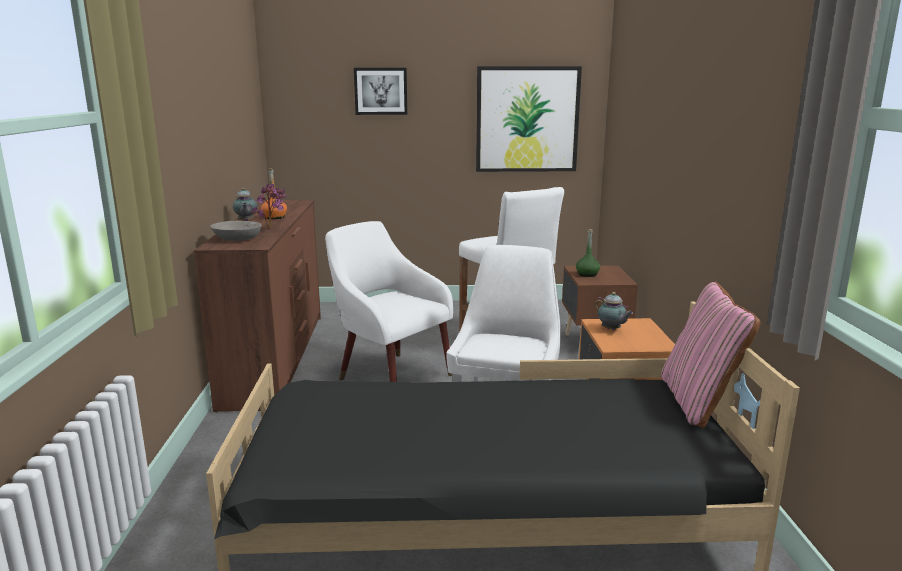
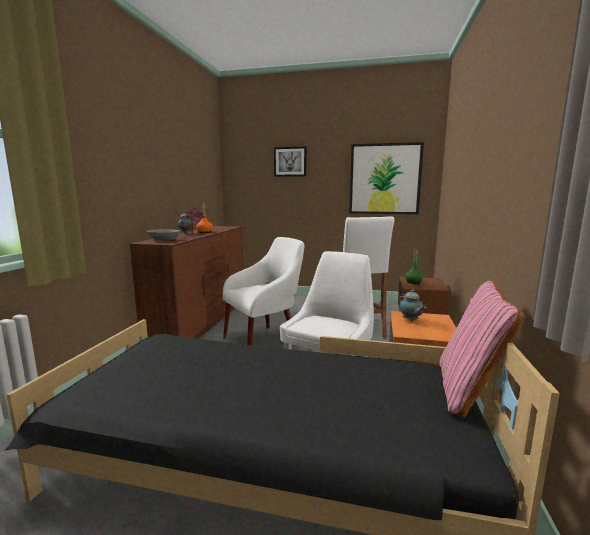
camera: 15 degrees right, 5 degrees down
white armchair [325,221,453,382] -> white armchair turned 90 degrees clockwise [223,237,305,346]

